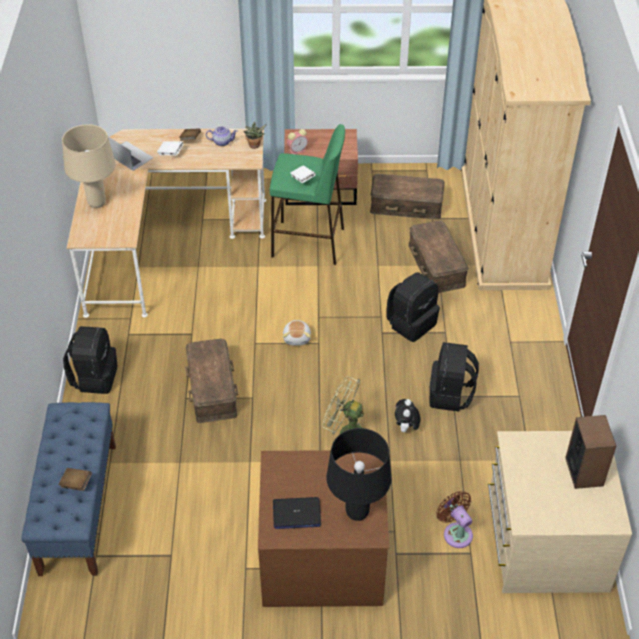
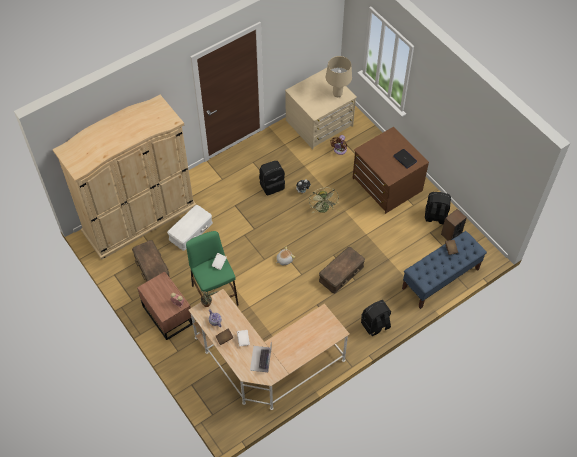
camera: 125 degrees left, 10 degrees up
beige table lamp [62,124,116,208] -> beige table lamp moved to [326,56,352,97]
black table lamp [327,428,391,521] -> none
black backpack [386,272,440,342] -> black backpack moved to [425,192,451,225]
brown storage box [409,220,468,293] -> white storage box [167,205,213,251]
speaker [565,415,616,489] -> speaker moved to [441,209,467,241]

